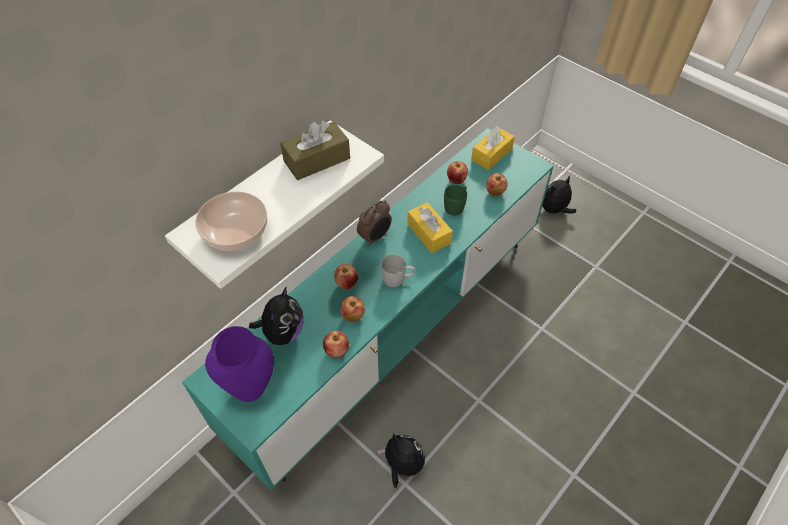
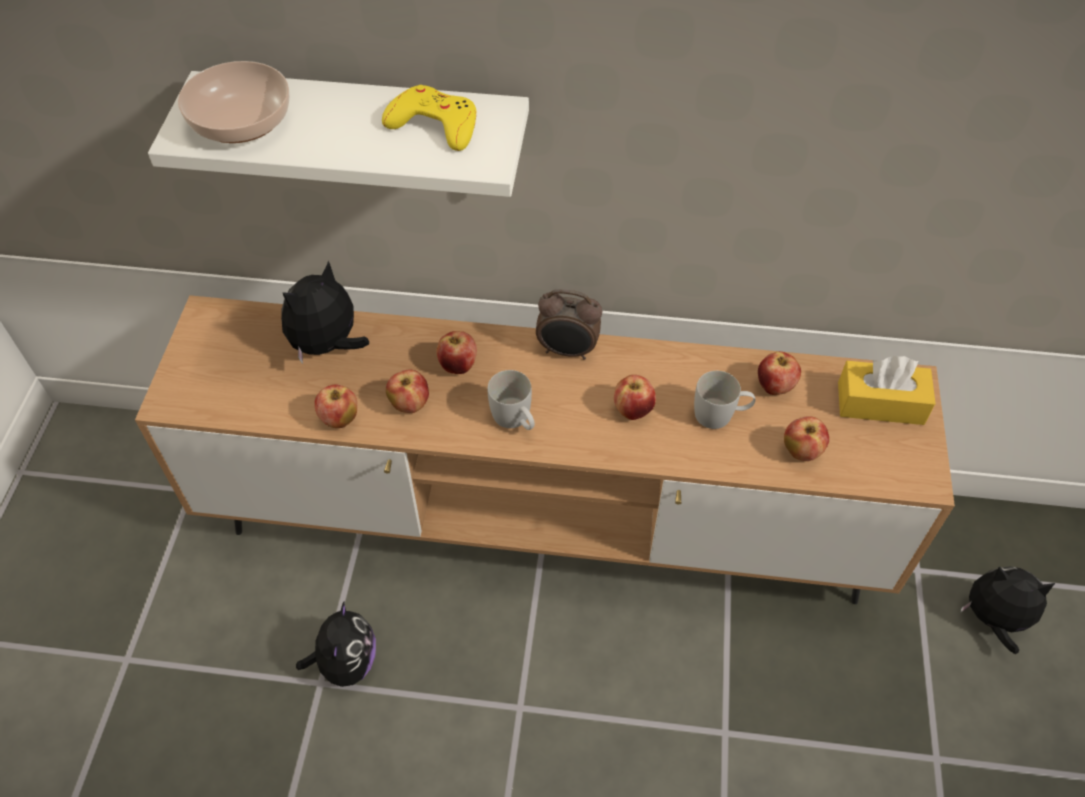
camera: 55 degrees right, 0 degrees up
turquoise tv stand [182,128,554,490] -> brown tv stand [135,295,955,604]
purple vase [205,326,274,402] -> none
plush toy [249,287,304,345] -> plush toy turned 150 degrees clockwise [281,261,369,364]
brown tissue box [280,121,350,180] -> yellow game controller [382,85,476,151]
yellow tissue box [407,202,453,253] -> apple [614,375,656,420]
green mug [444,185,467,216] -> white mug [694,371,755,429]

